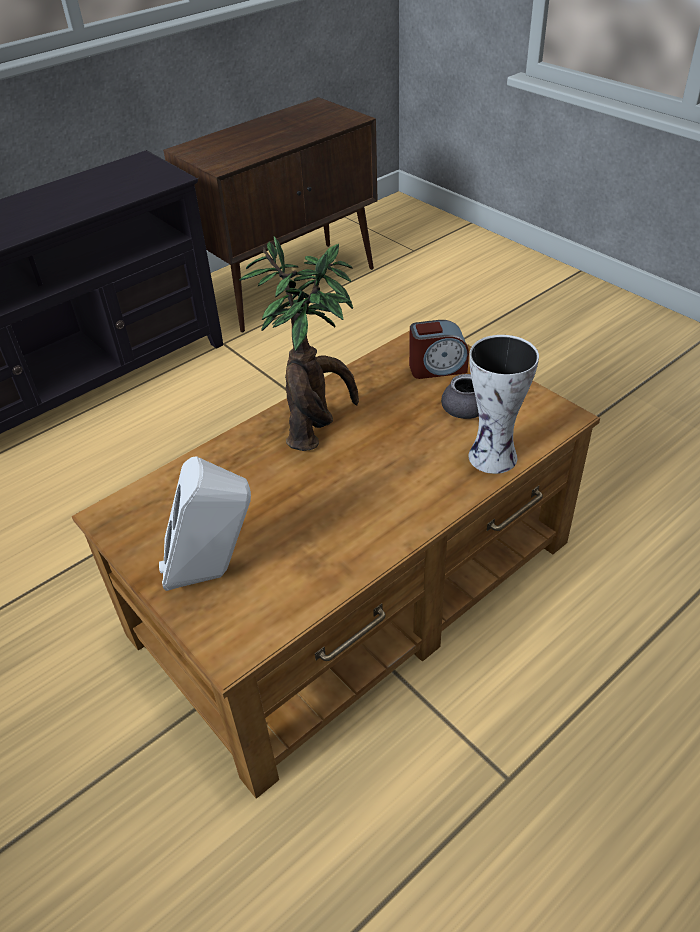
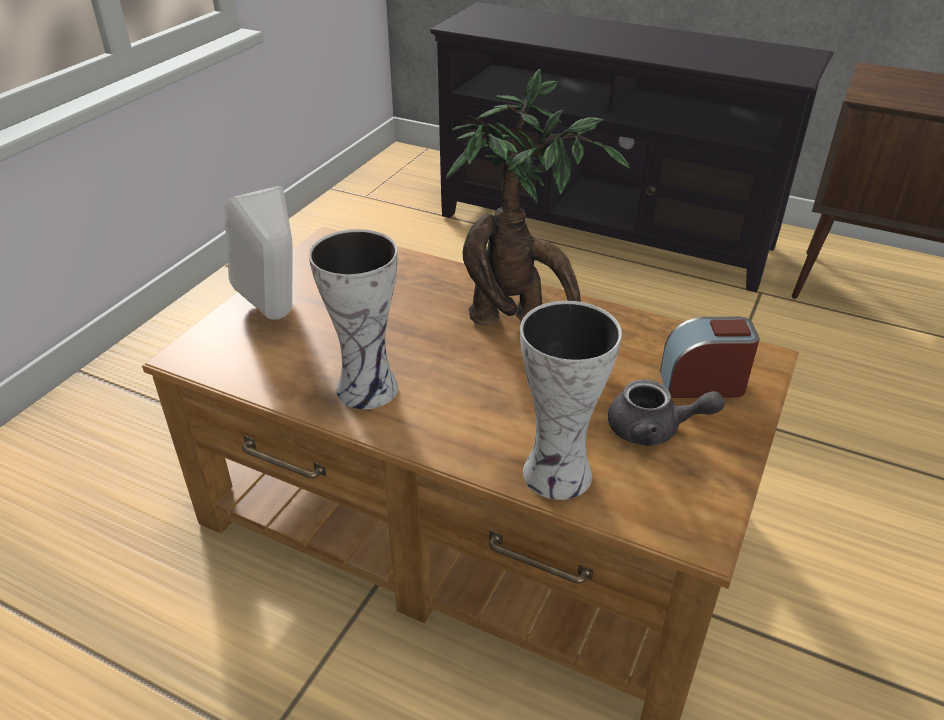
camera: 65 degrees right, 5 degrees down
alarm clock [409,320,469,379] -> alarm clock turned 120 degrees clockwise [660,317,760,398]
none -> vase [309,229,398,409]

